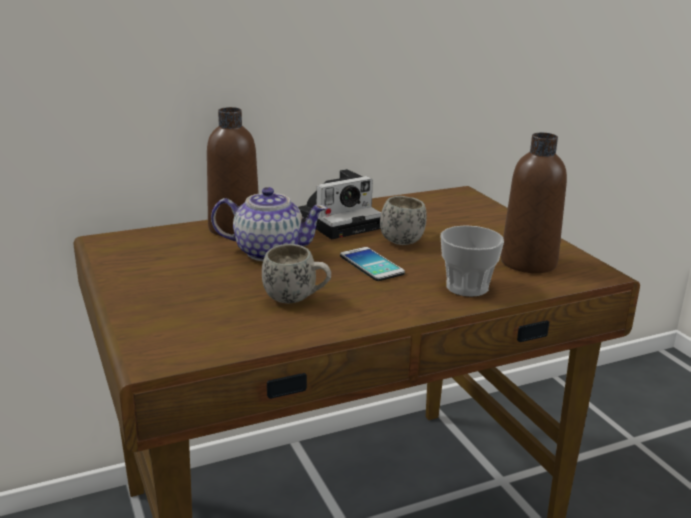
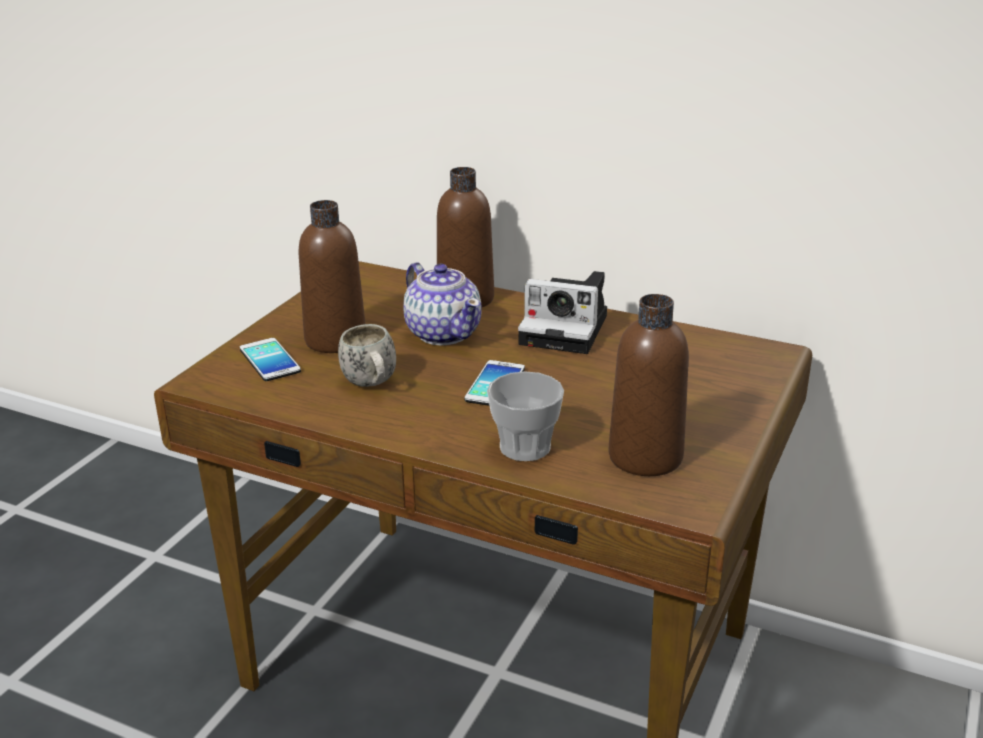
camera: 50 degrees right, 5 degrees up
white mug [380,196,427,245] -> none
none -> phone [240,338,301,381]
none -> brown bottle [299,200,365,353]

